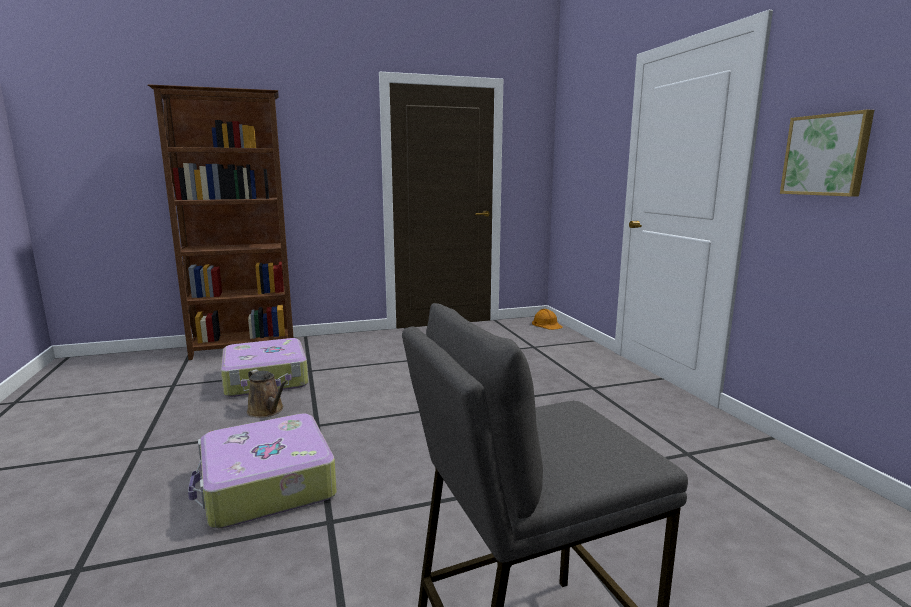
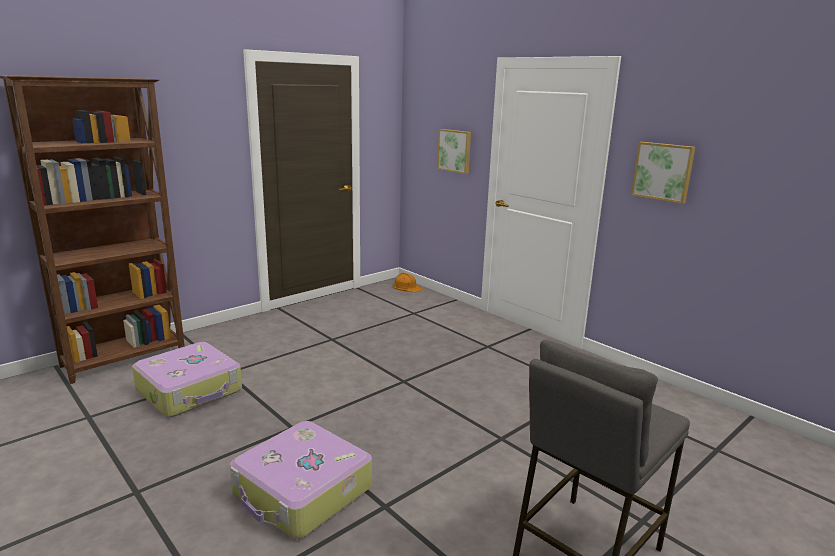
camera: 25 degrees left, 5 degrees up
brown watering can [247,369,287,418] -> none
none -> picture [437,129,471,174]

